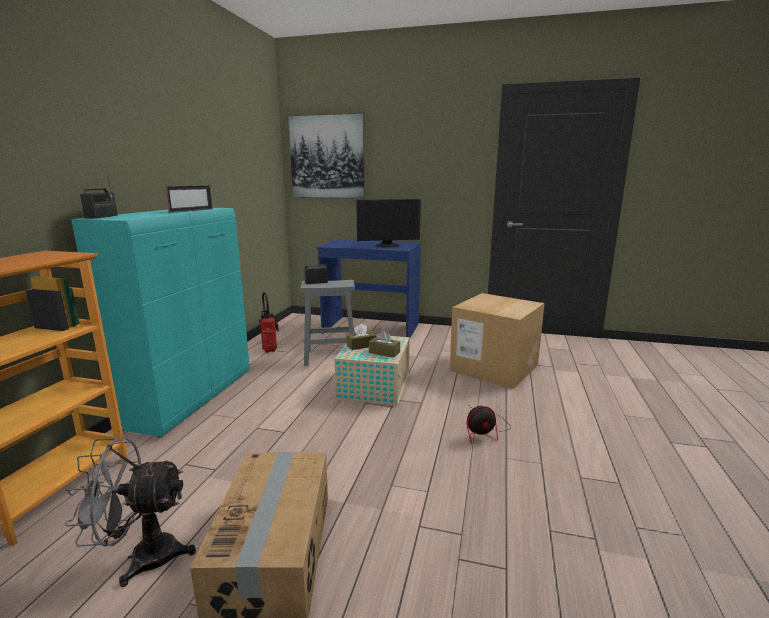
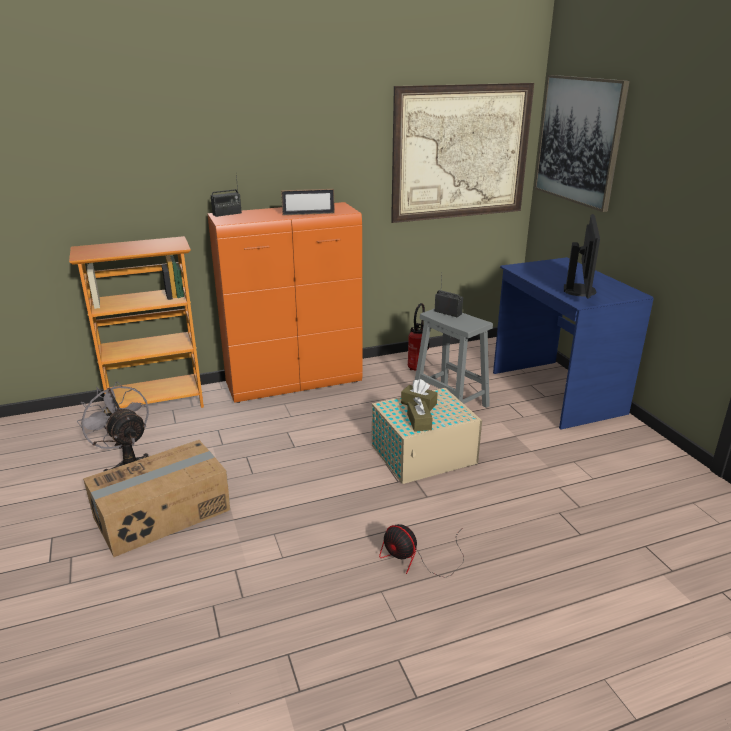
camera: 55 degrees right, 10 degrees up
turquoise cabinet [71,208,249,438] -> orange cabinet [207,202,362,403]
monitor [356,199,421,248] -> monitor turned 120 degrees counterclockwise [564,214,600,298]
cardboard box [449,293,545,389] -> none
none -> picture [391,83,534,223]

